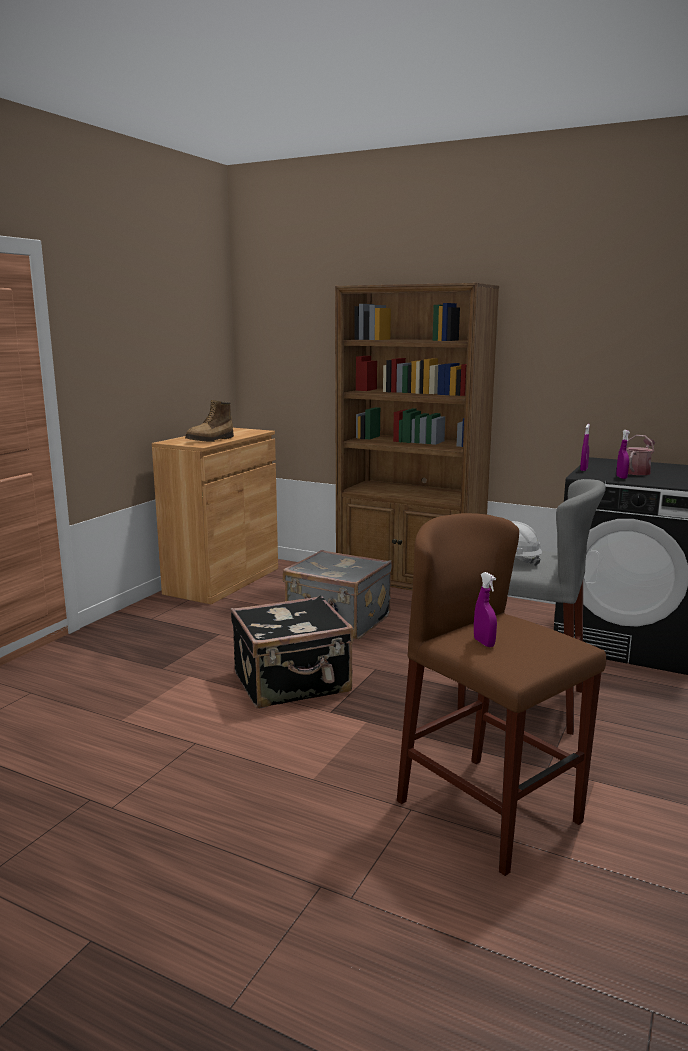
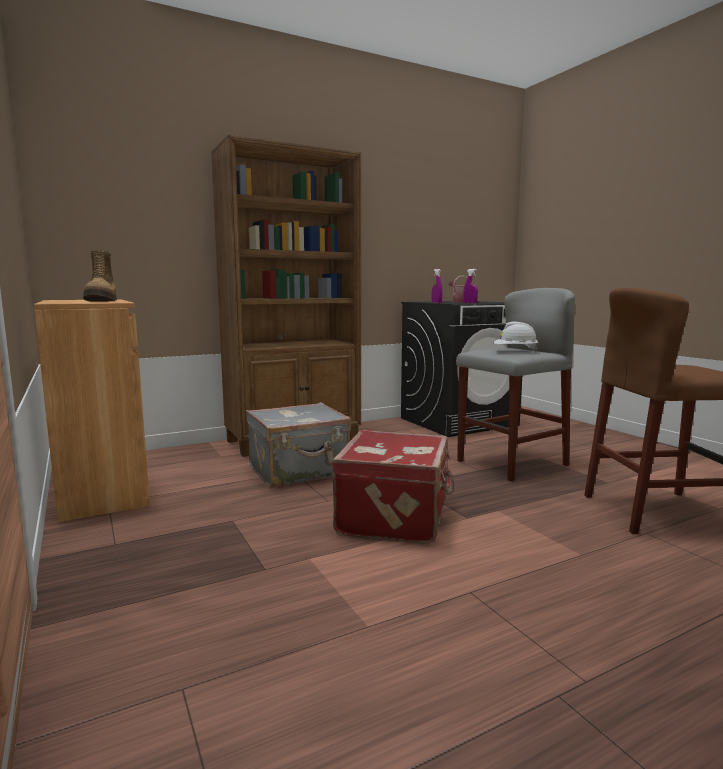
camera: 55 degrees left, 5 degrees down
black suitcase [231,595,354,708] -> red suitcase [332,430,454,544]
purple spray bottle [474,572,497,647] -> none

